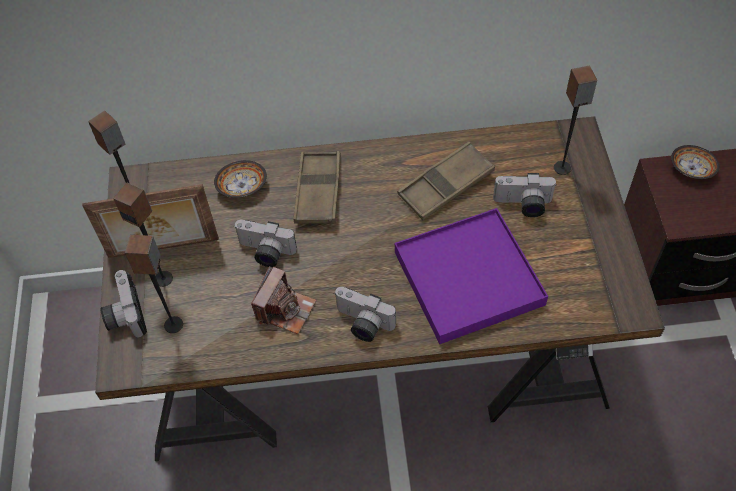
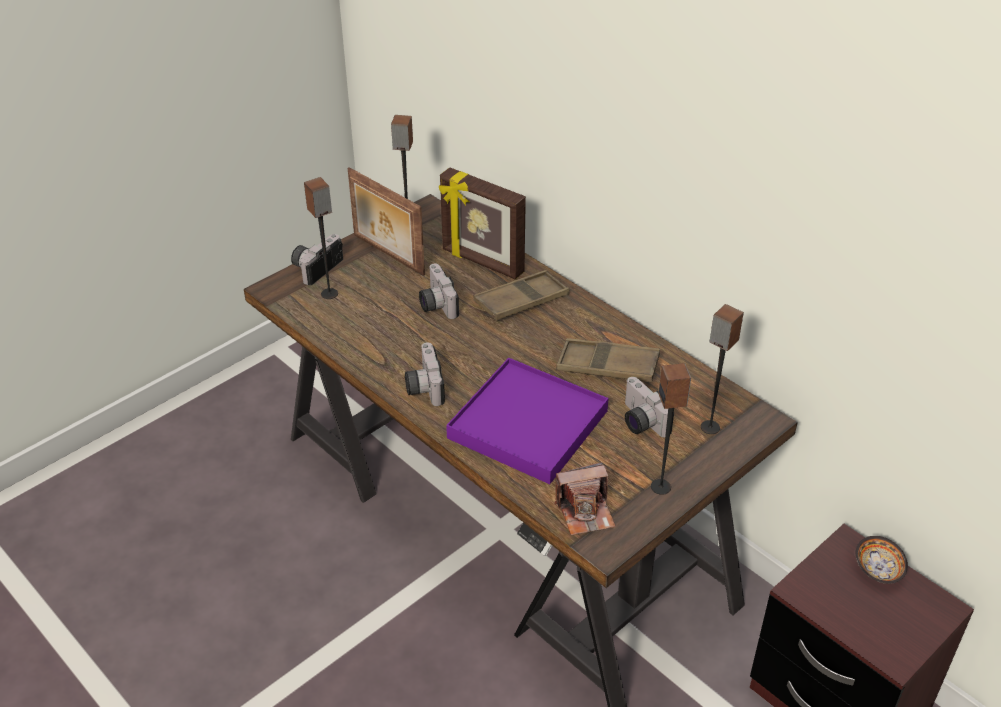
camera: 50 degrees right, 15 degrees down
speaker [113,182,173,287] -> speaker moved to [651,363,691,495]
bowl [214,160,267,198] -> picture frame [439,167,526,279]
camera [251,266,317,334] -> camera moved to [555,462,616,535]

